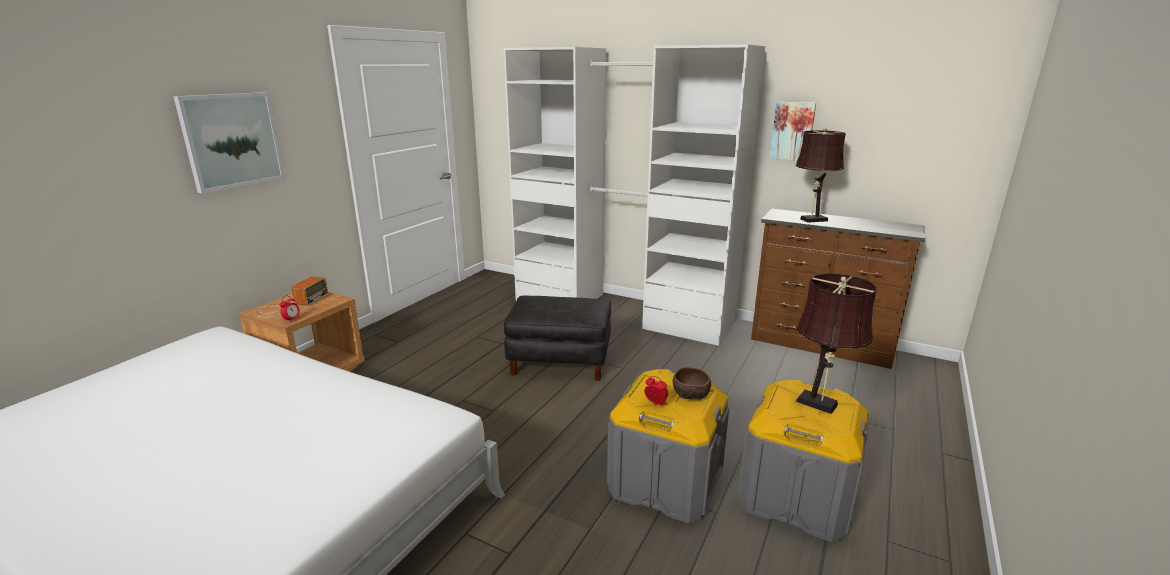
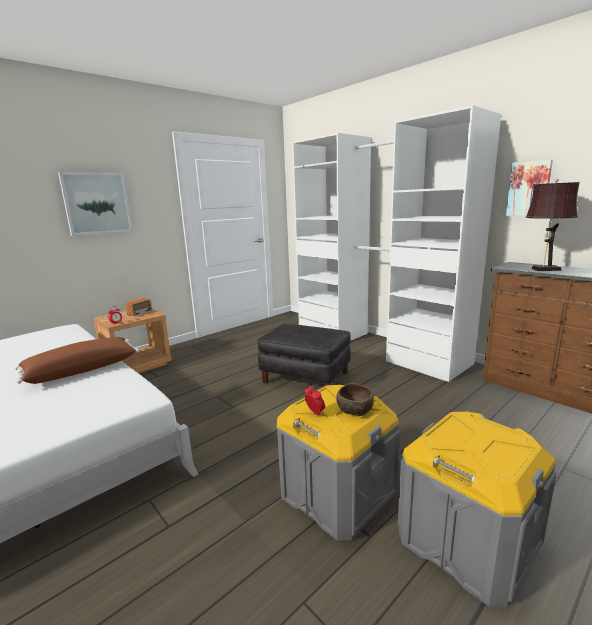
camera: 20 degrees right, 5 degrees down
brown table lamp [796,273,877,414] -> none
none -> brown pillow [15,337,139,384]

